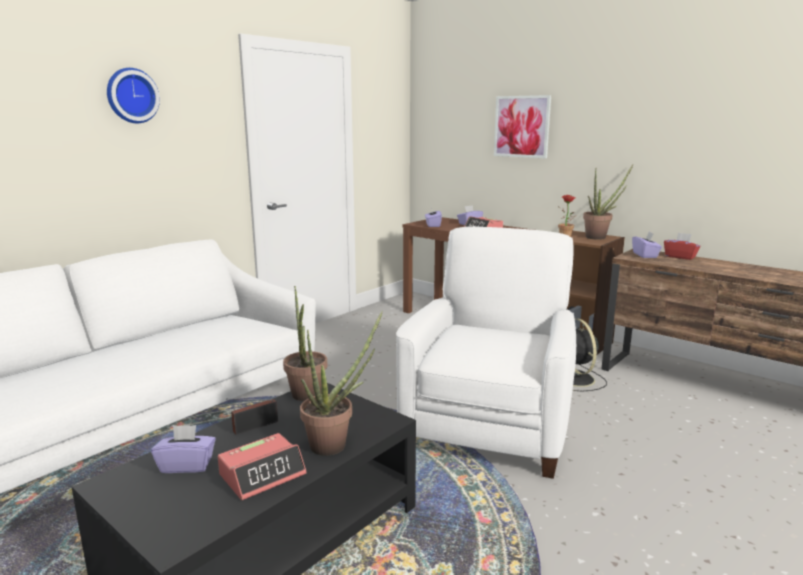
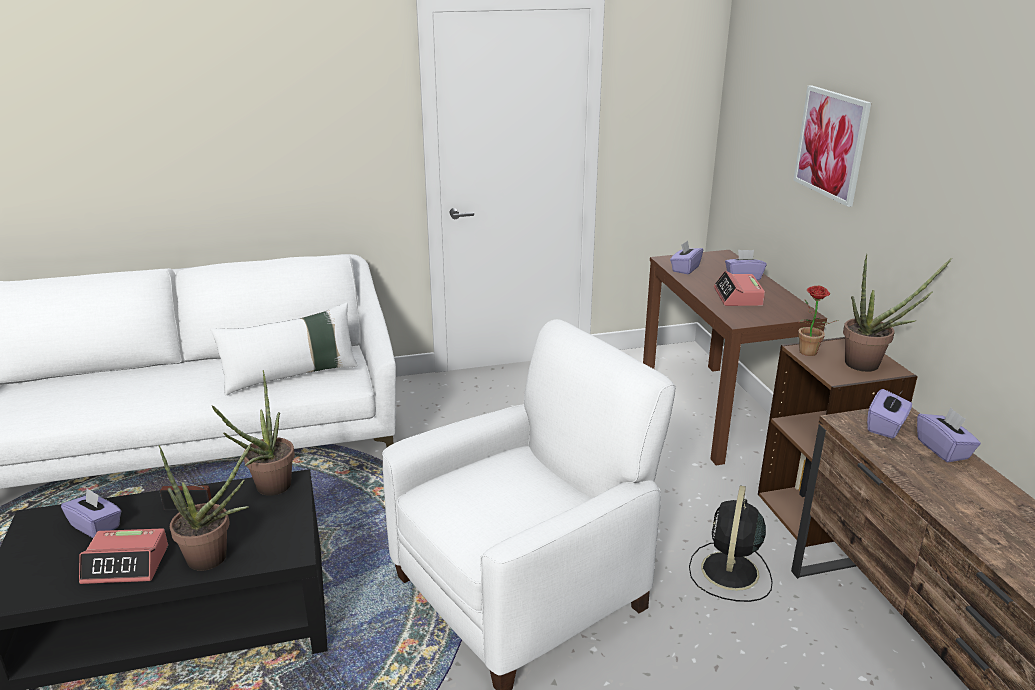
camera: 35 degrees right, 10 degrees up
wall clock [107,68,160,123] -> none
red tissue box [664,233,701,260] -> purple tissue box [917,408,981,462]
none -> white pillow [210,302,358,396]

